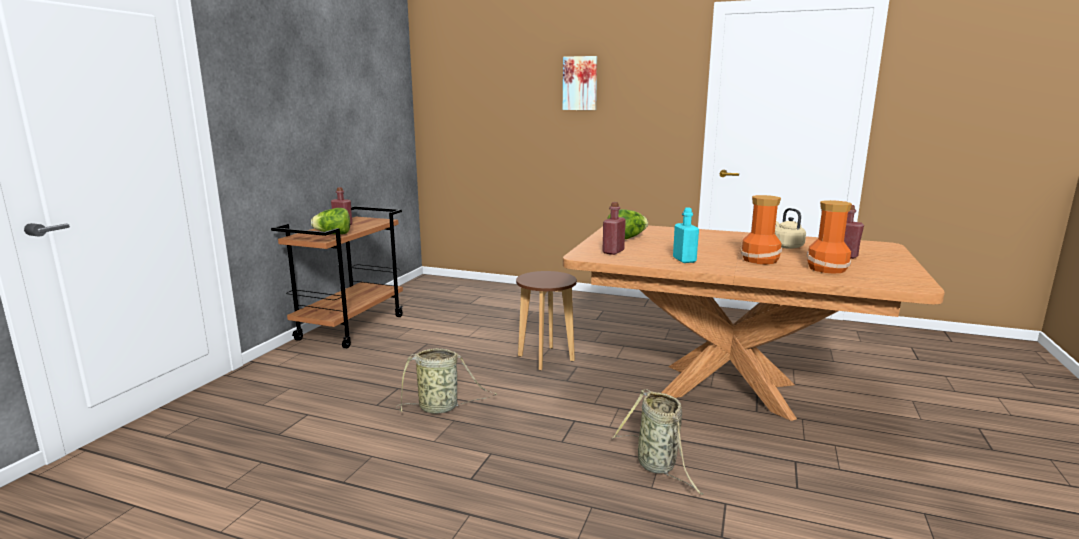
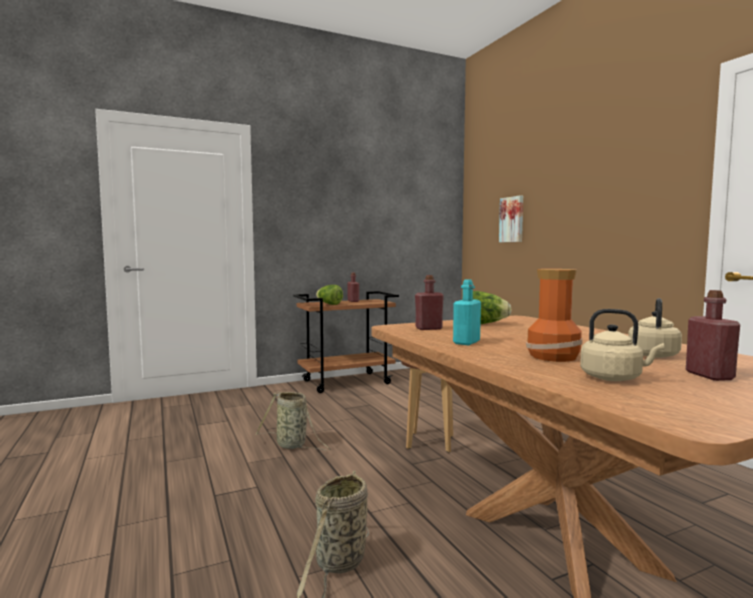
camera: 45 degrees right, 10 degrees down
picture [563,56,597,110] -> picture moved to [499,196,523,242]
vase [806,200,852,274] -> beige kettle [580,309,664,381]

